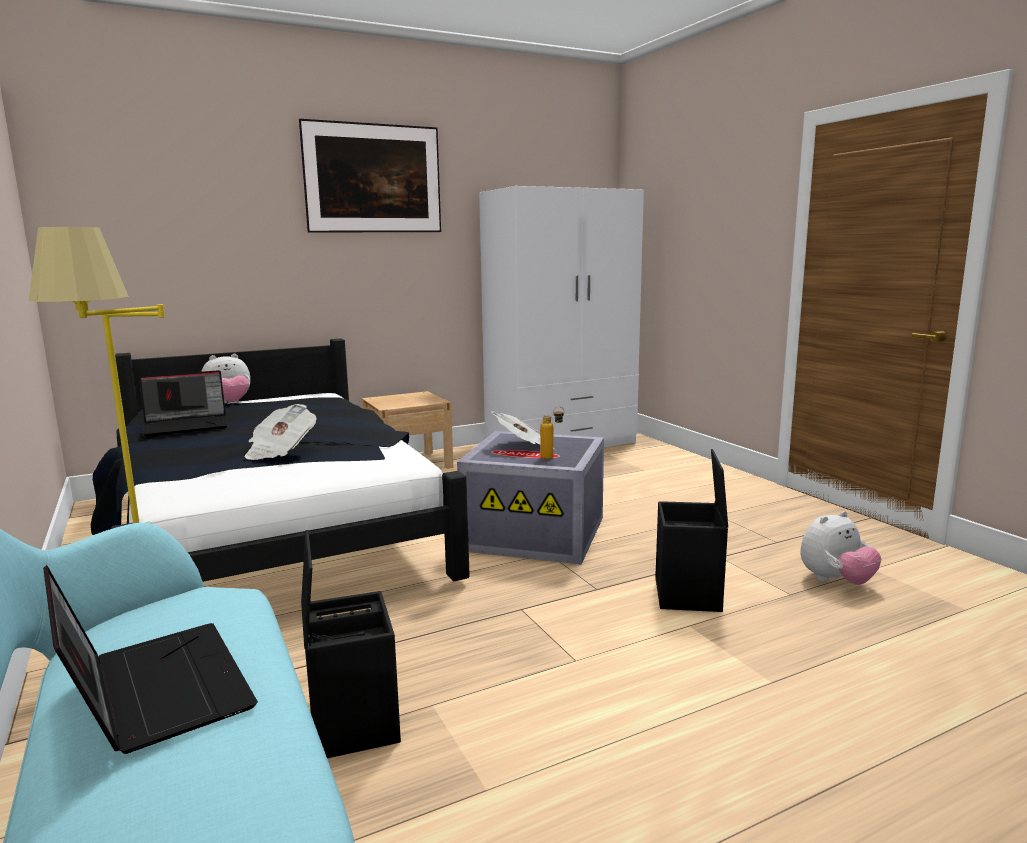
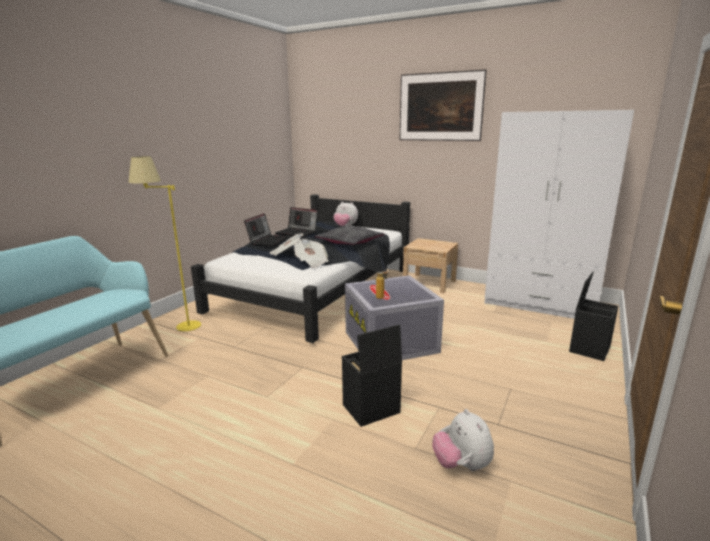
camera: 55 degrees right, 5 degrees up
laptop [43,565,258,754] -> laptop moved to [244,213,290,246]
black storage box [301,530,401,758] -> black storage box moved to [569,272,618,361]
newspaper [491,411,554,449] -> newspaper moved to [294,239,329,268]
plush toy [800,511,881,585] -> plush toy turned 45 degrees clockwise [432,409,494,471]
none -> grey pillow [315,226,384,245]

